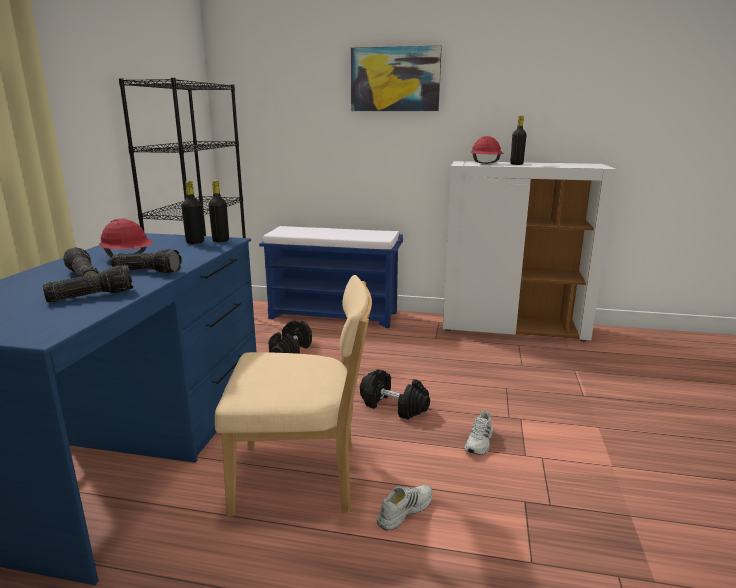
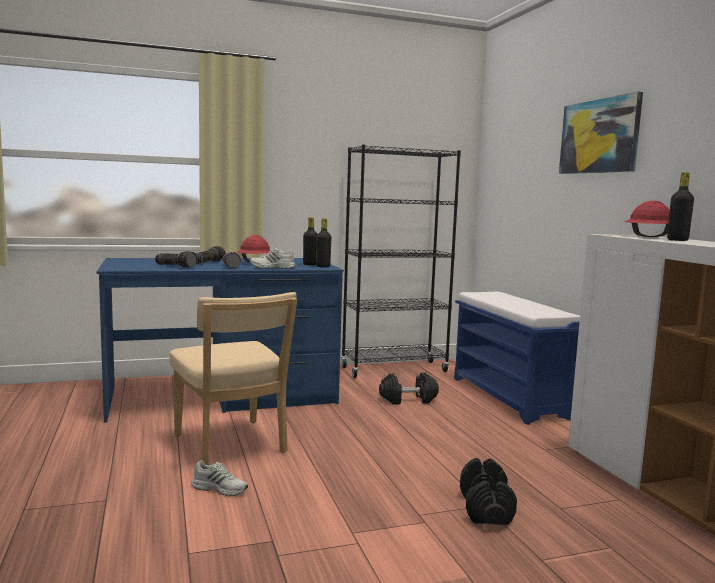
camera: 60 degrees right, 10 degrees down
black dumbbell [360,369,430,420] -> black dumbbell moved to [460,458,517,525]
white shoe [465,410,493,455] -> white shoe moved to [250,248,296,269]

